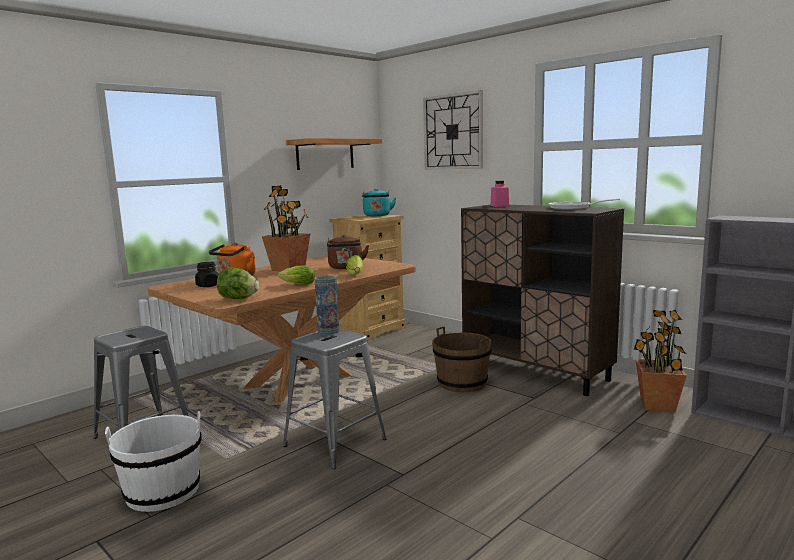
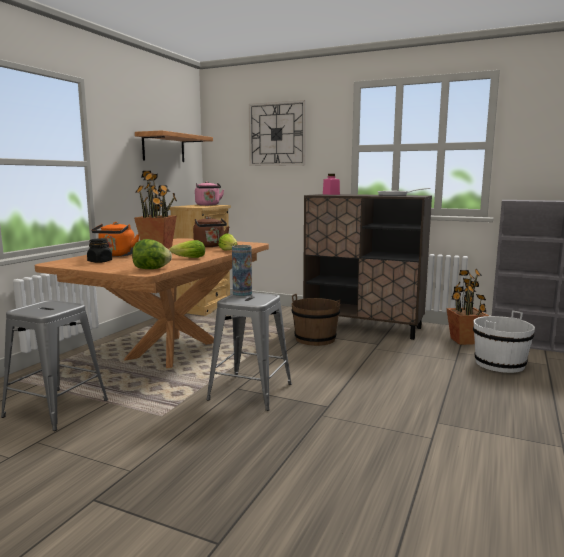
camera: 20 degrees left, 0 degrees up
white bucket [105,411,201,512] -> white bucket moved to [473,310,535,373]
turquoise kettle [362,189,396,216] -> pink kettle [195,181,224,206]

